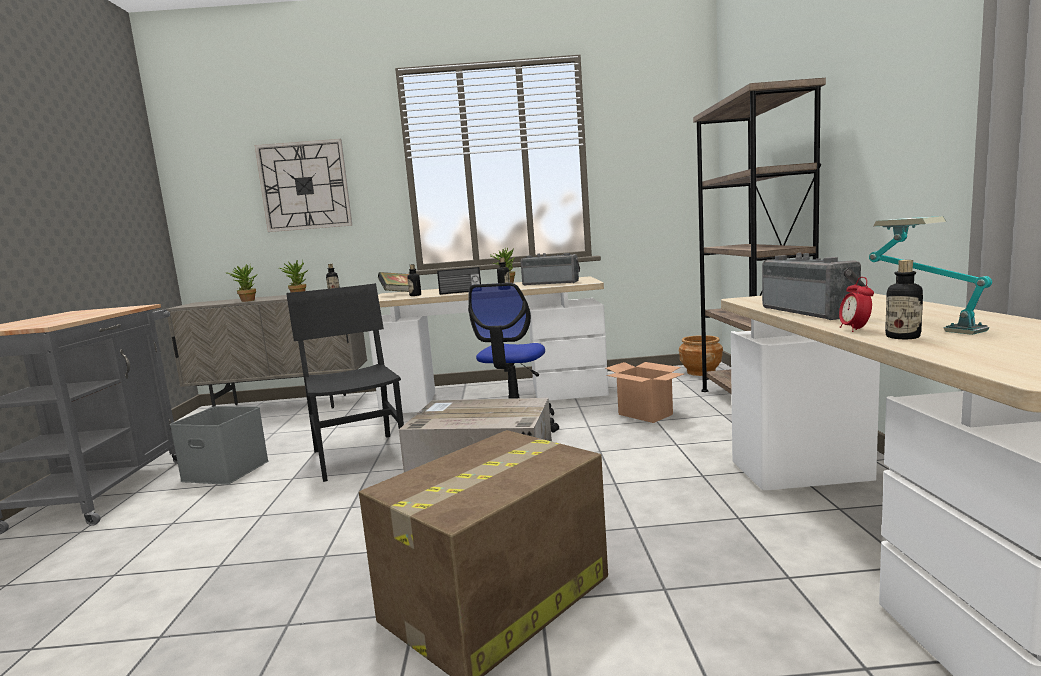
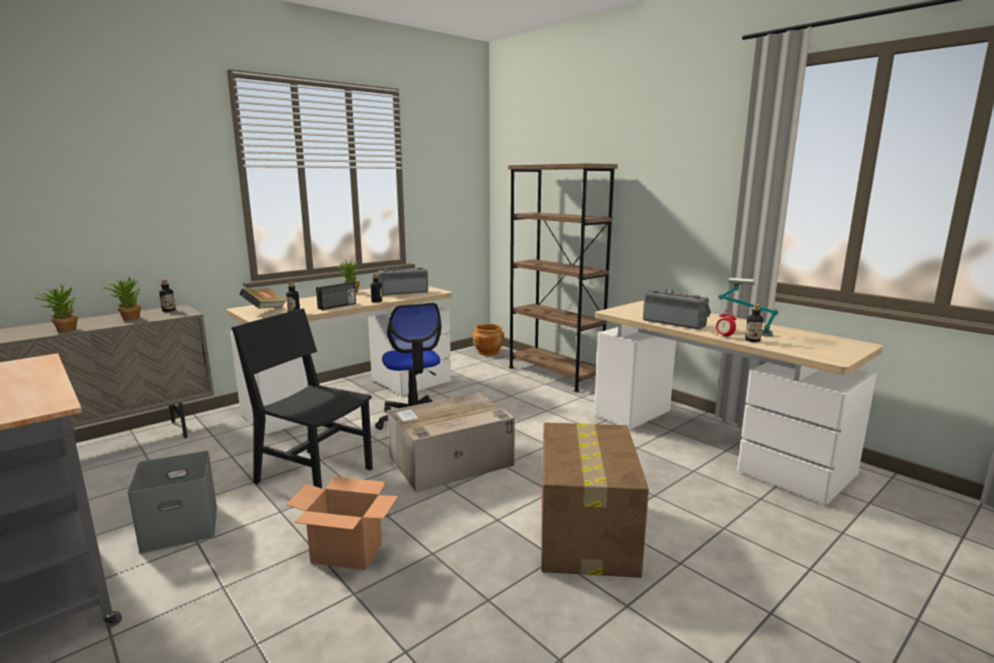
camera: 40 degrees left, 5 degrees up
wall clock [254,139,353,232] -> none
cardboard box [606,362,684,423] -> cardboard box moved to [286,477,398,570]

